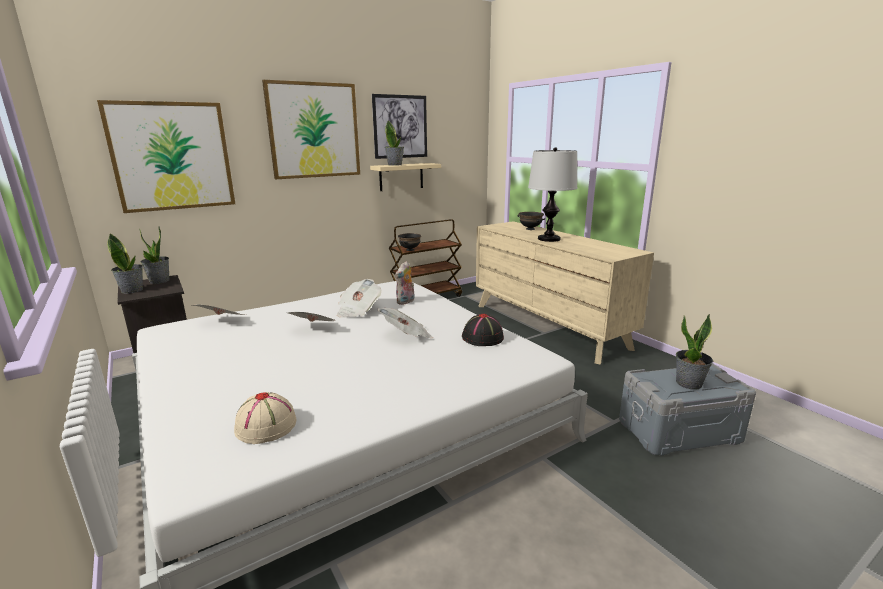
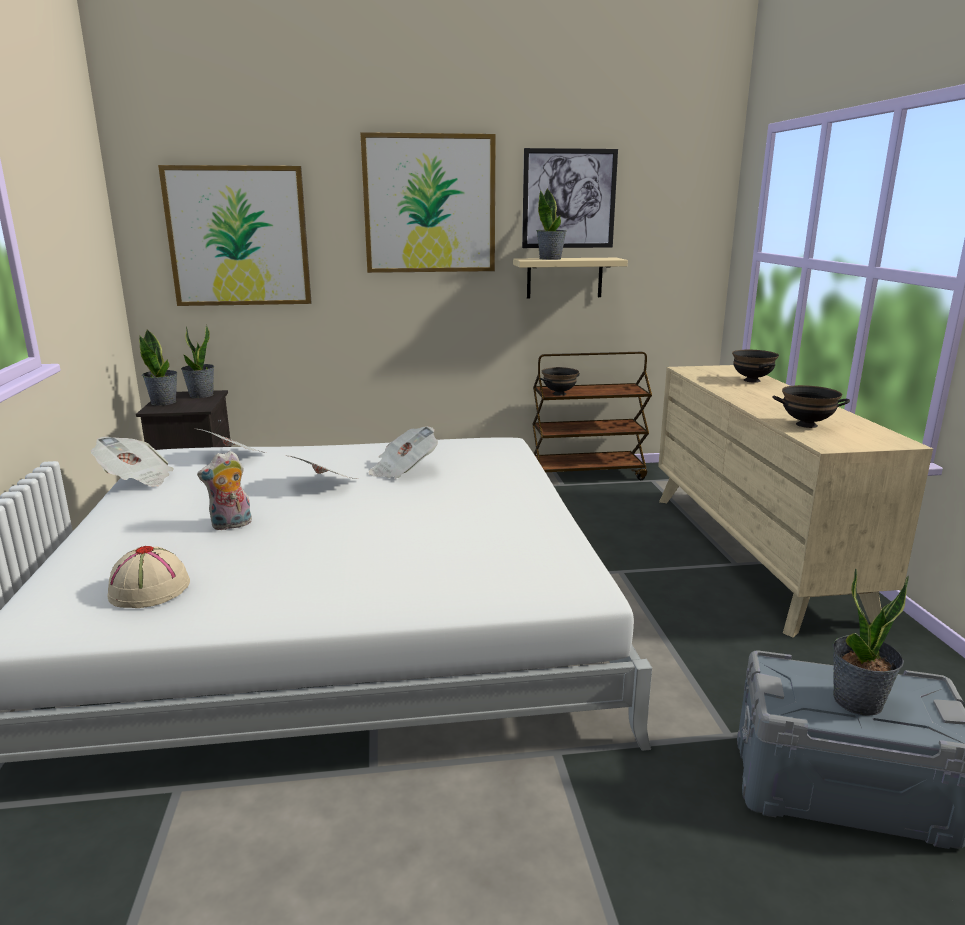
camera: 25 degrees right, 0 degrees up
newspaper [378,308,433,338] -> newspaper moved to [91,436,173,487]
plush toy [395,261,414,305] -> plush toy moved to [197,451,252,531]
black hat [462,314,504,346] -> none
table lamp [528,147,577,242] -> none
none -> black bowl [772,385,850,428]

